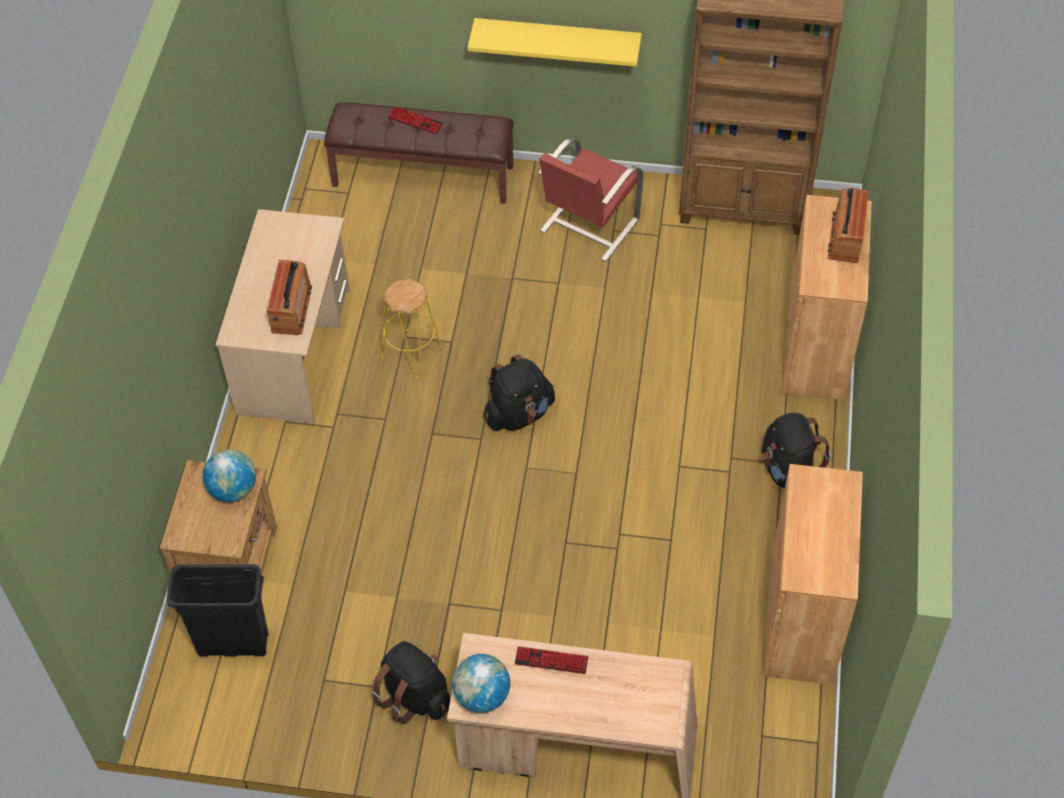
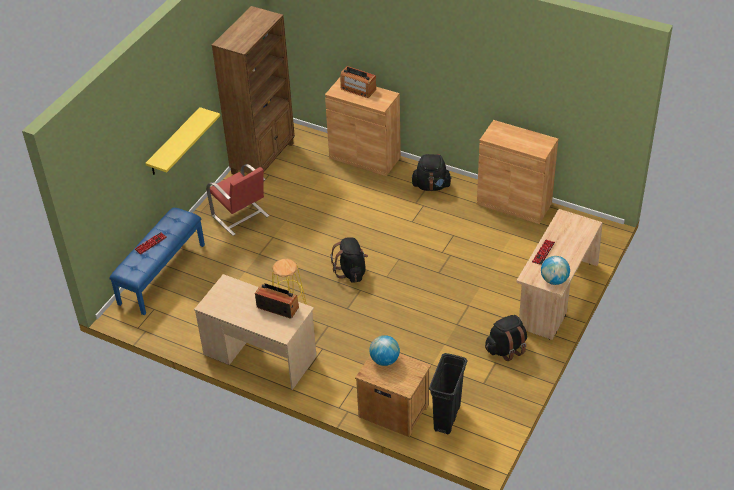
camera: 70 degrees left, 10 degrees down
brown bench [324,102,514,204] -> blue bench [110,208,205,315]

